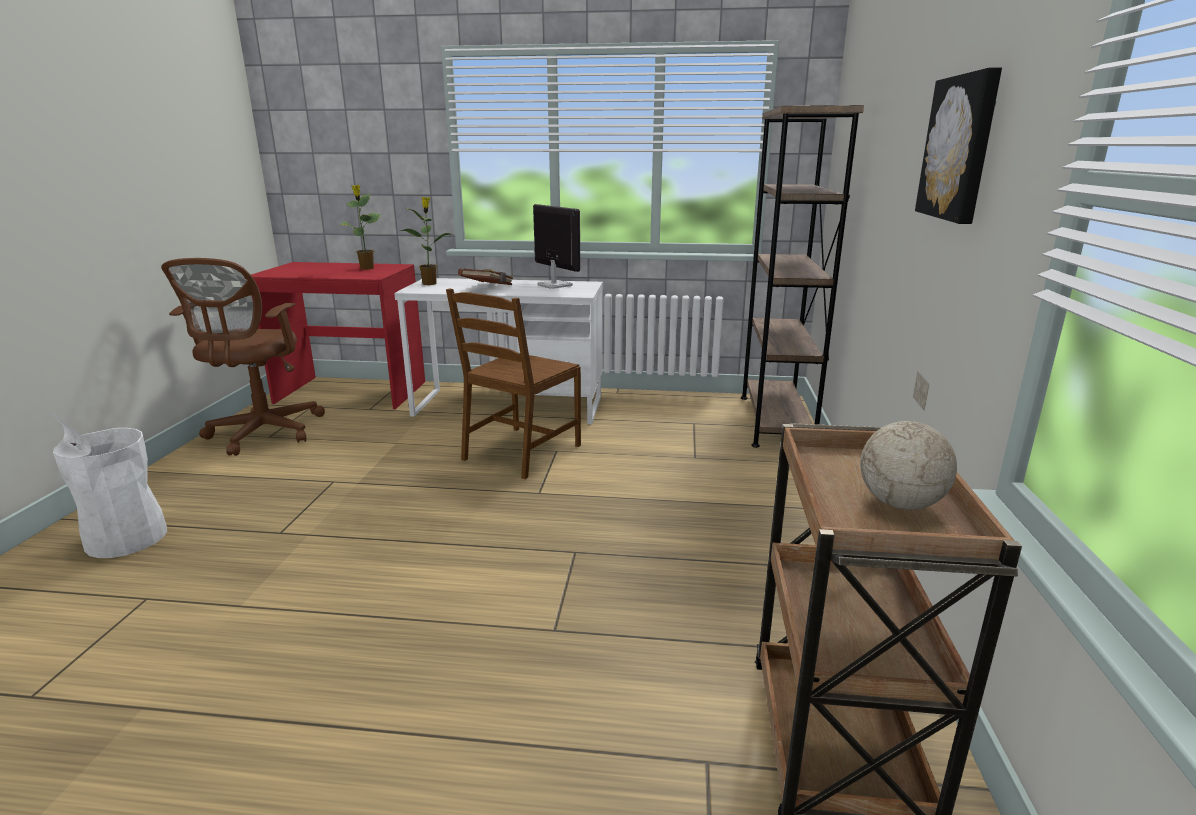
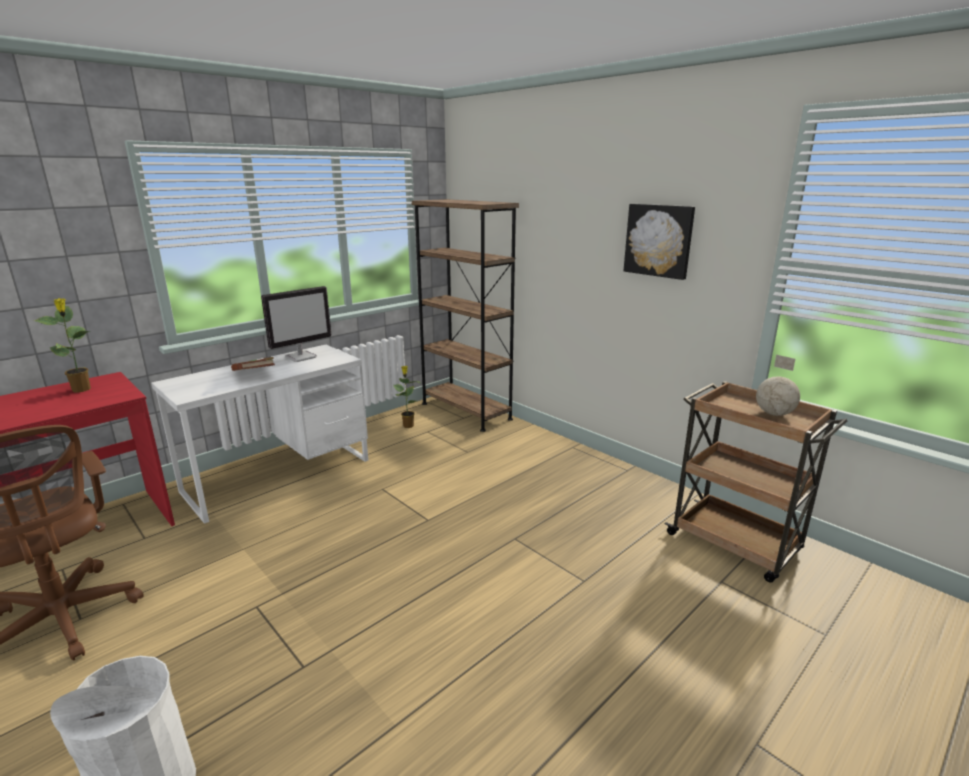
camera: 50 degrees left, 0 degrees up
potted plant [401,197,452,285] -> potted plant moved to [393,366,420,428]
brown chair [446,289,581,479] -> none
monitor [533,204,580,289] -> monitor turned 135 degrees clockwise [261,286,331,362]

